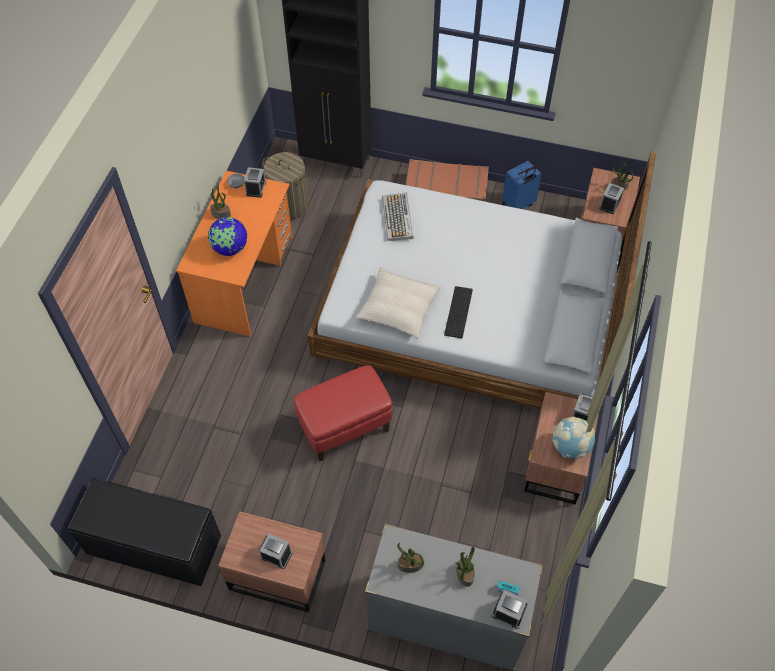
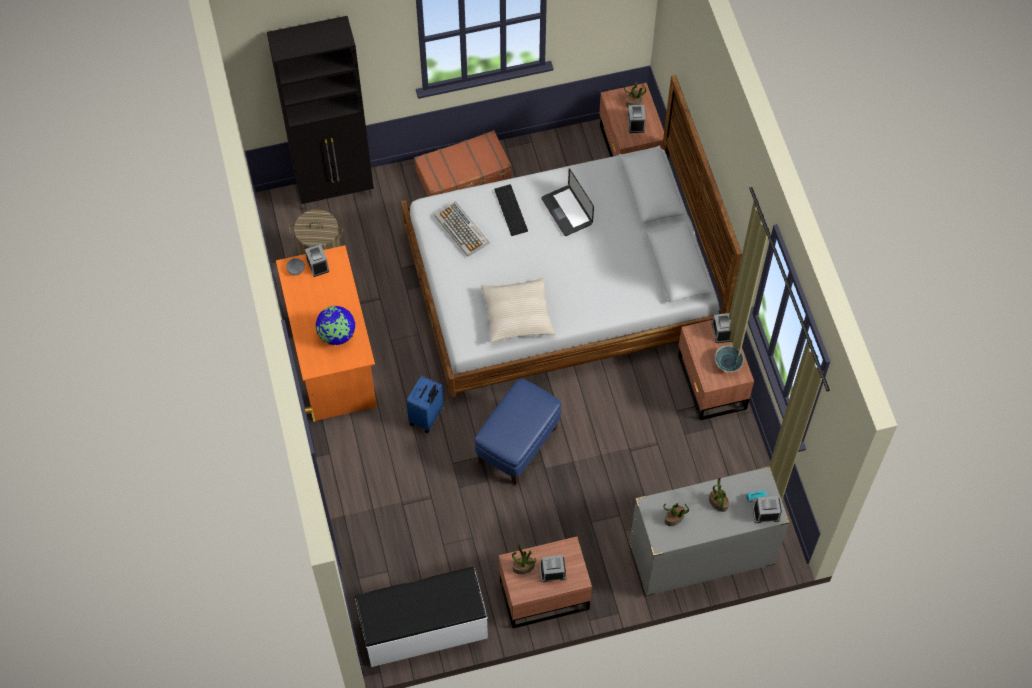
camera: 30 degrees left, 5 degrees up
black bench [68,478,221,586] -> white bench [355,567,488,667]
potted plant [210,184,231,219] -> potted plant moved to [512,544,536,574]
red ottoman [294,365,392,461] -> blue ottoman [475,379,561,485]
keyboard [444,286,473,338] -> keyboard moved to [494,184,528,236]
blue suitcase [502,161,542,209] -> blue suitcase moved to [406,375,444,433]
globe [552,417,595,459] -> bowl [715,345,744,372]
none -> laptop [541,168,594,236]

